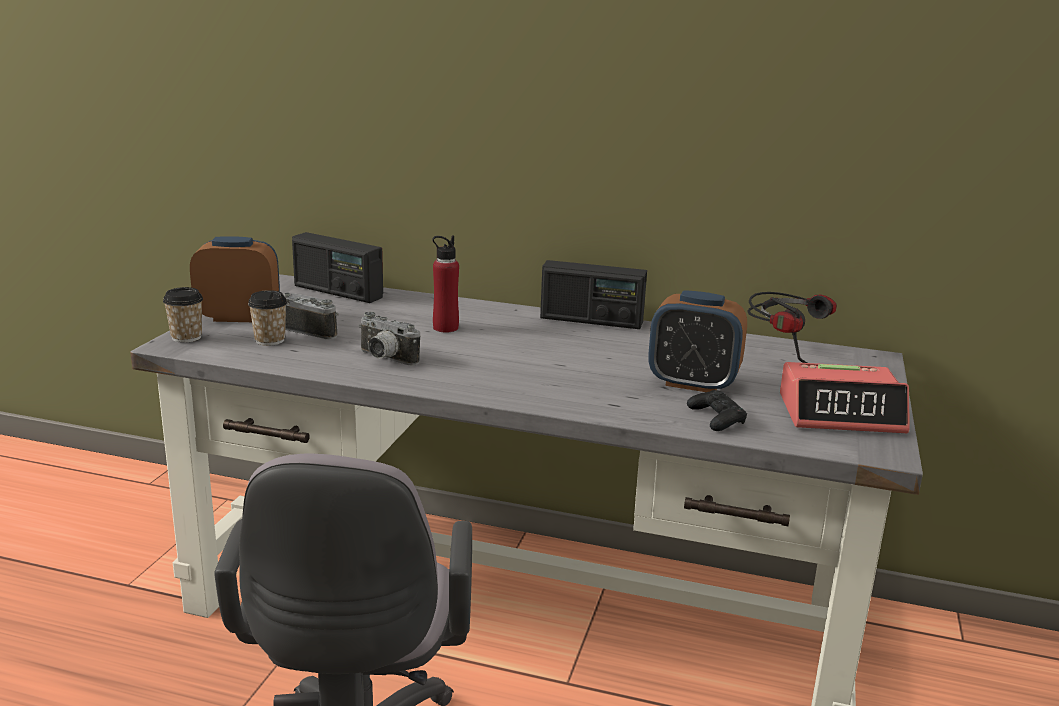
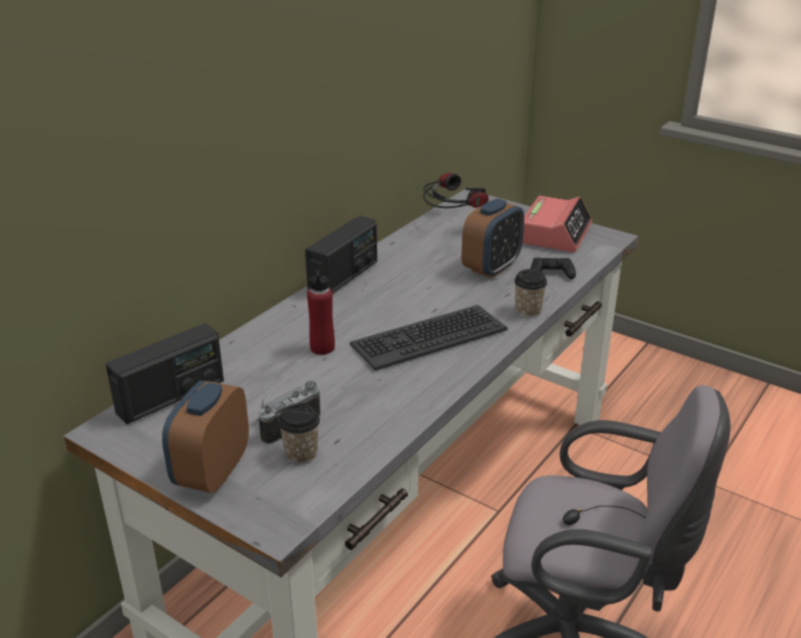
camera: 70 degrees left, 10 degrees up
cup [163,287,203,343] -> cup moved to [514,269,547,318]
camera [359,312,420,366] -> none
none -> keyboard [350,305,508,371]

